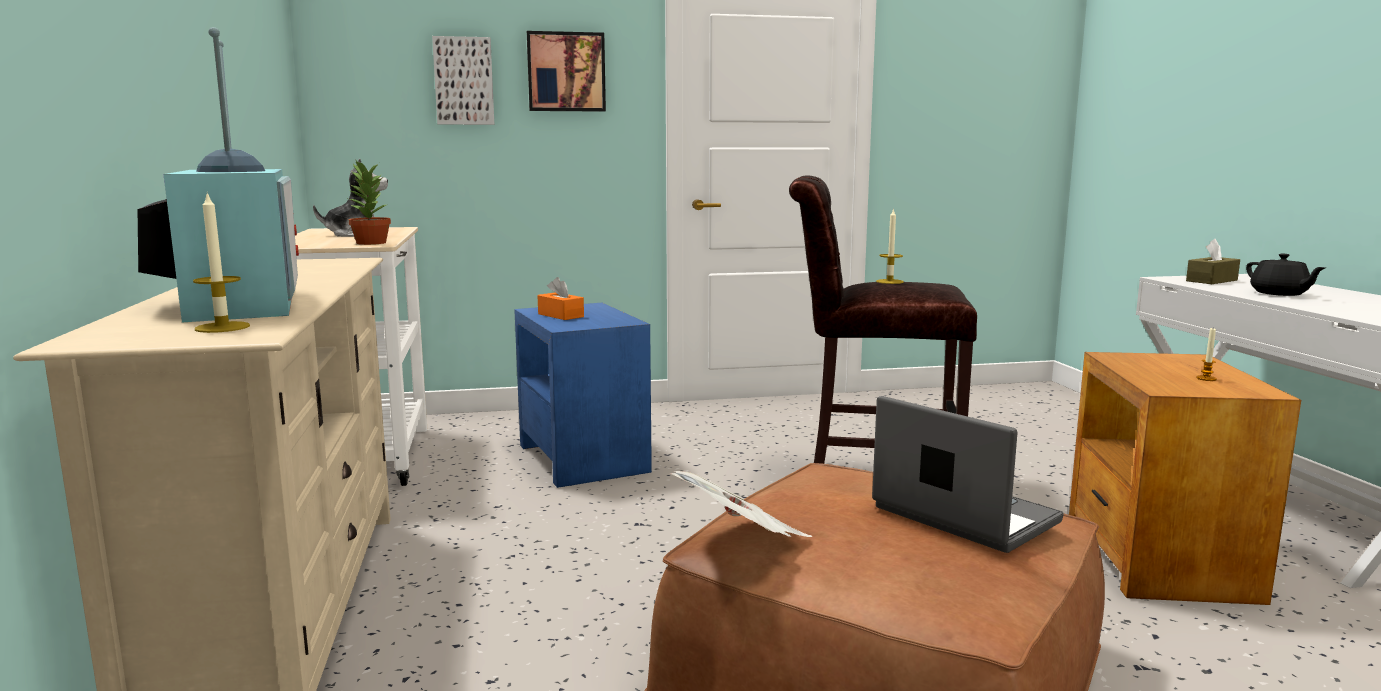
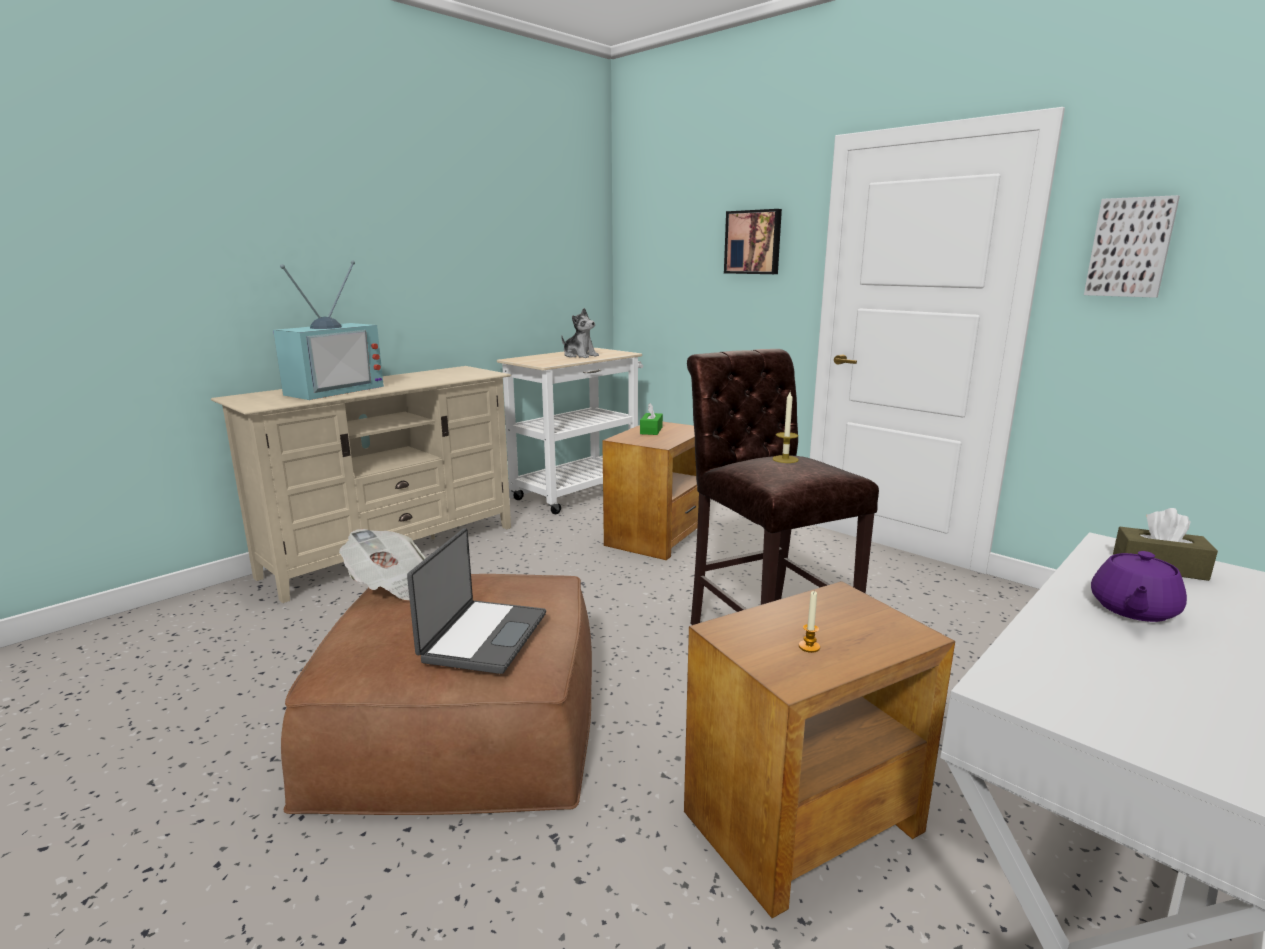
camera: 55 degrees right, 5 degrees up
candle [193,193,250,333] -> none
potted plant [348,159,391,245] -> none
picture [432,36,495,125] -> picture moved to [1084,195,1180,298]
blue side table [514,303,652,488] -> brown side table [602,422,699,560]
orange tissue box [537,277,584,320] -> green tissue box [640,403,663,435]
black teapot [1246,254,1326,296] -> purple teapot [1091,551,1187,622]

